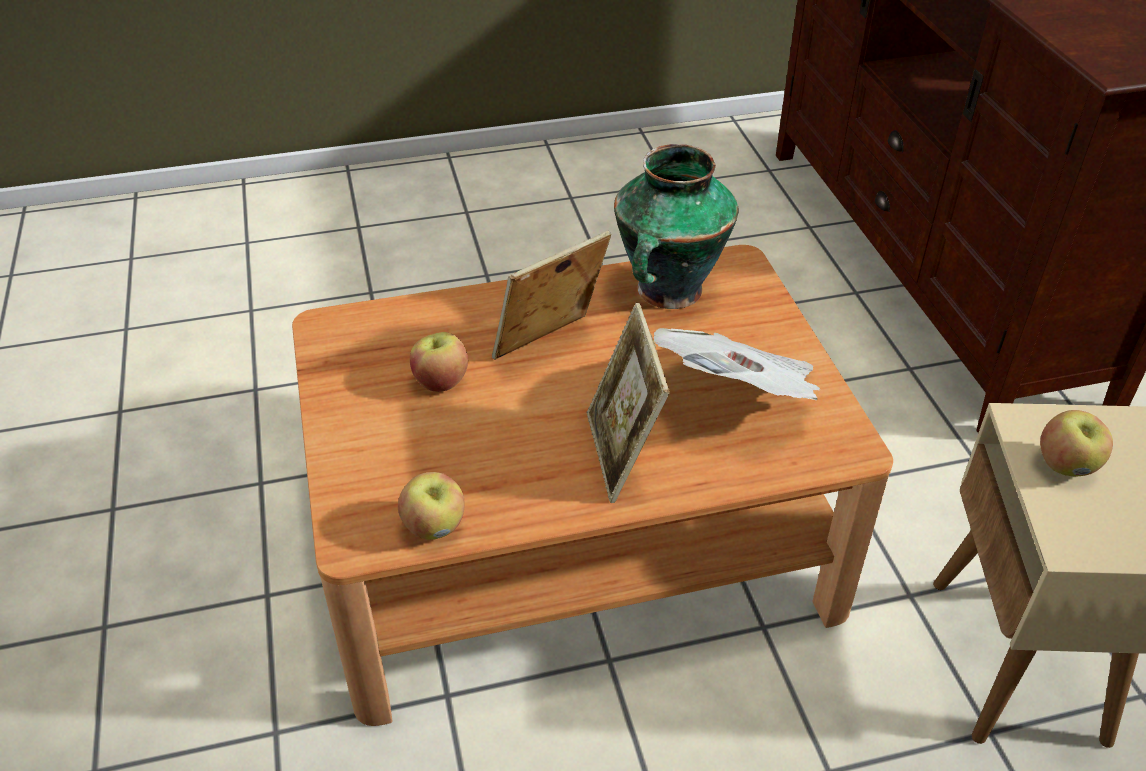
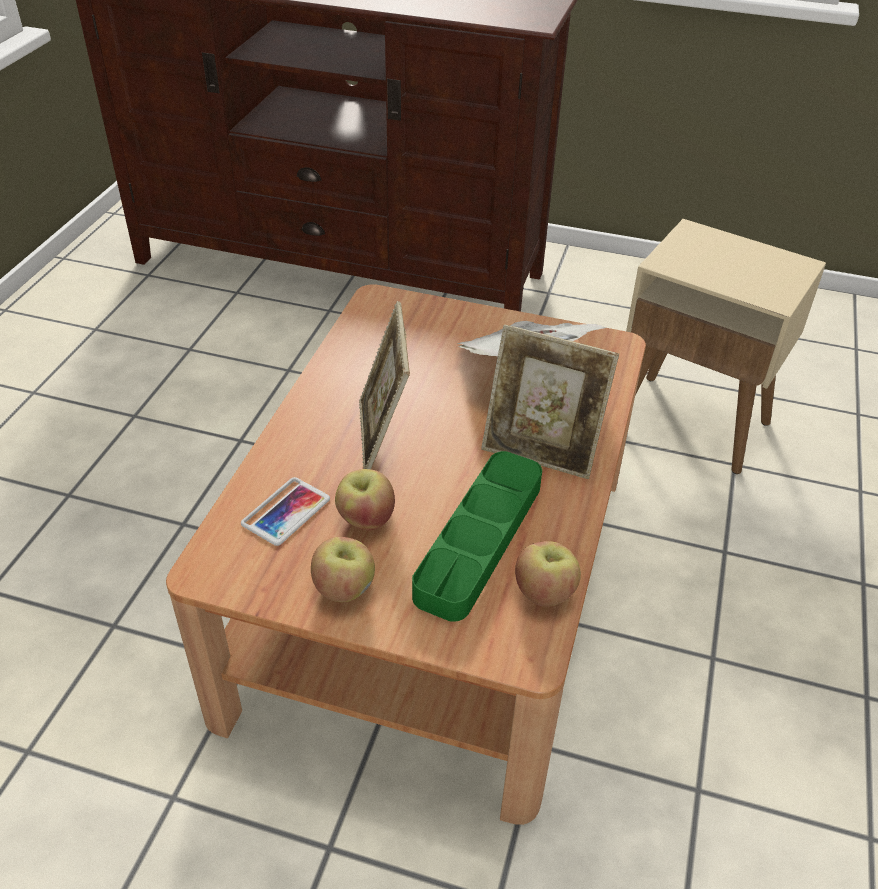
camera: 60 degrees left, 0 degrees up
vase [614,144,738,309] -> none
apple [1040,410,1113,476] -> apple moved to [311,537,375,602]
none -> phone [241,477,330,546]
none -> green tray [412,451,542,622]

